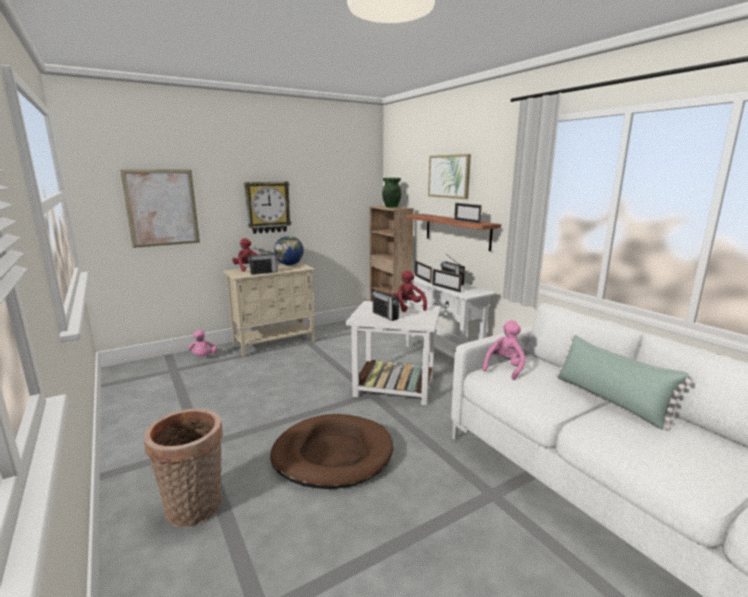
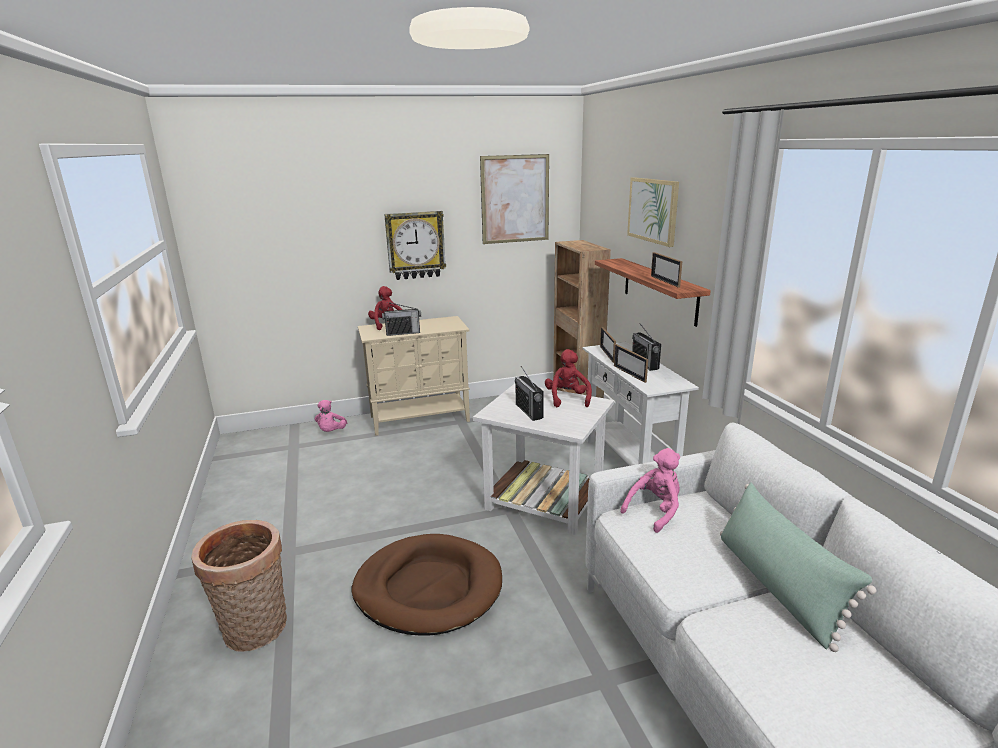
camera: 15 degrees right, 5 degrees up
picture [120,170,200,248] -> picture moved to [480,154,549,244]
globe [274,236,304,265] -> none
green vase [382,178,402,207] -> none

